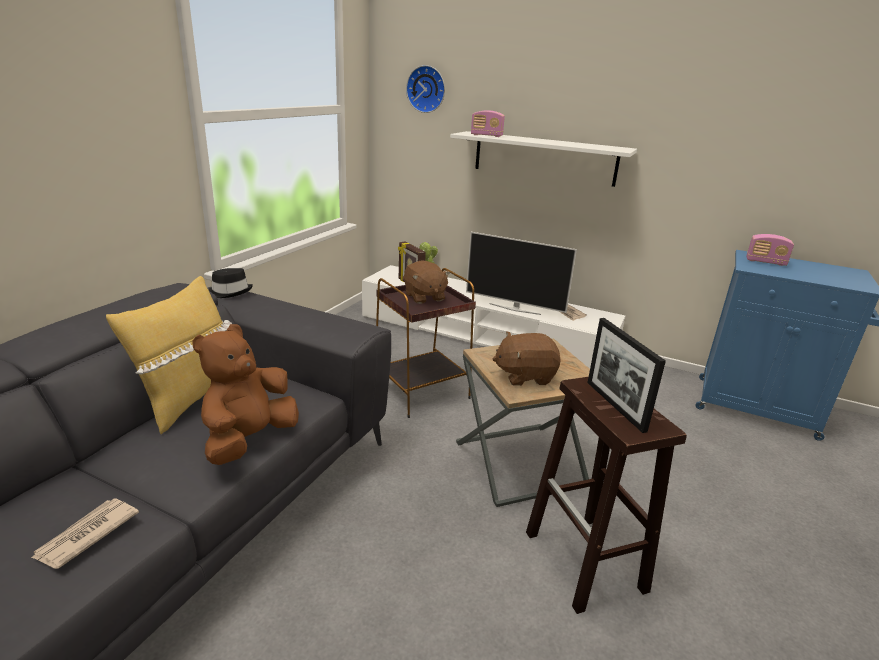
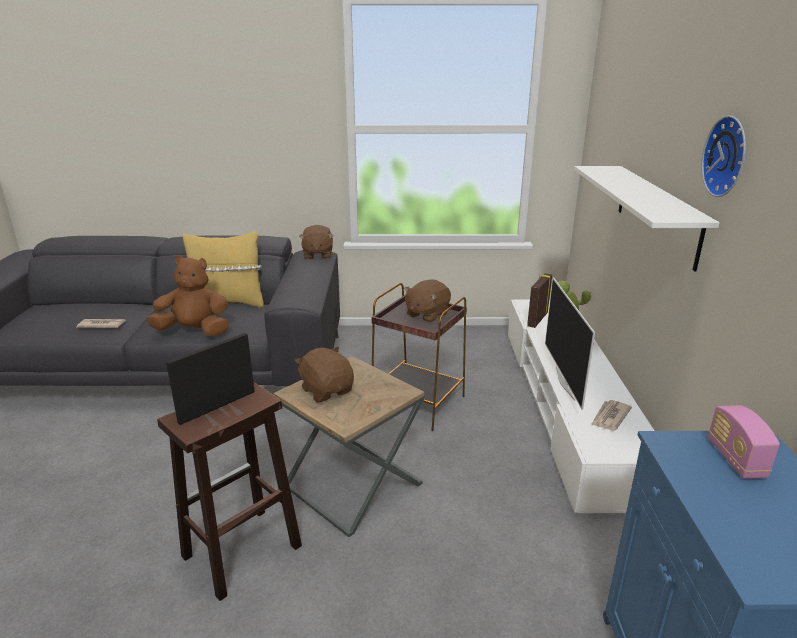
camera: 65 degrees right, 0 degrees up
black hat [209,268,253,298] -> brown plush toy [299,225,334,260]
wall clock [406,65,445,113] -> wall clock moved to [702,115,746,197]
radio [471,110,505,137] -> none

